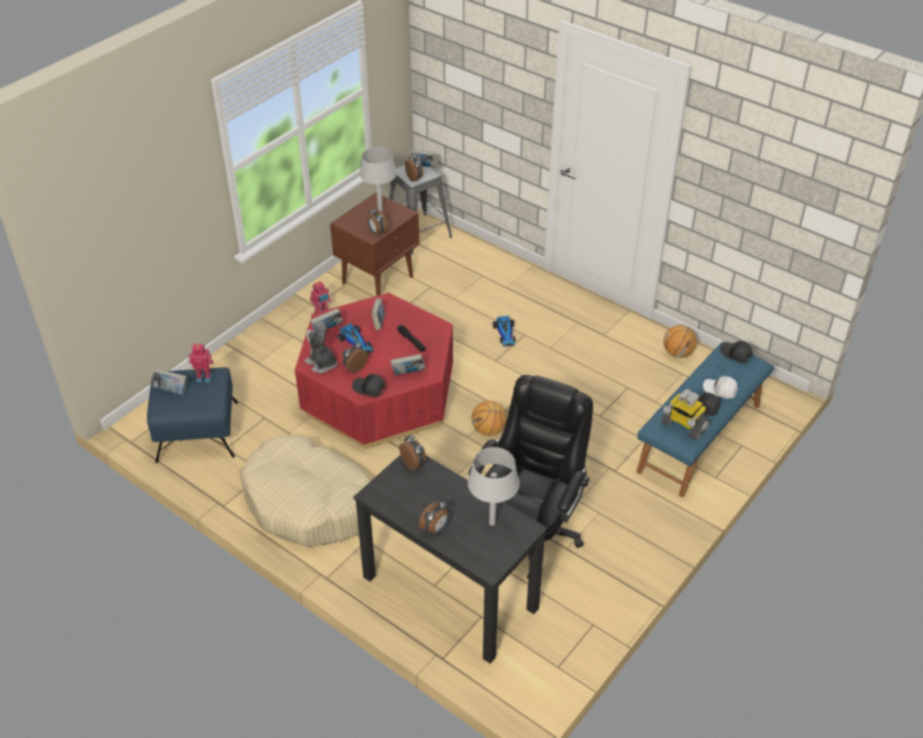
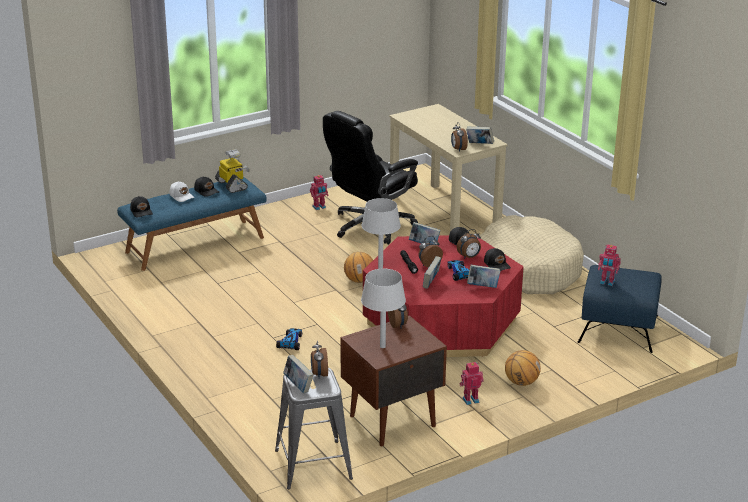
camera: 160 degrees left, 15 degrees down
book [153,369,186,395] -> book moved to [466,127,494,144]
plush toy [305,326,337,373] -> black cap [484,248,511,271]
black desk [353,454,548,664] -> beige desk [389,104,508,232]
alarm clock [419,500,449,535] -> alarm clock moved to [418,236,443,268]
grey table lamp [468,447,519,526] -> grey table lamp moved to [362,198,401,269]
basketball [664,325,697,358] -> basketball moved to [505,350,541,386]
none -> toy robot [310,175,329,210]

